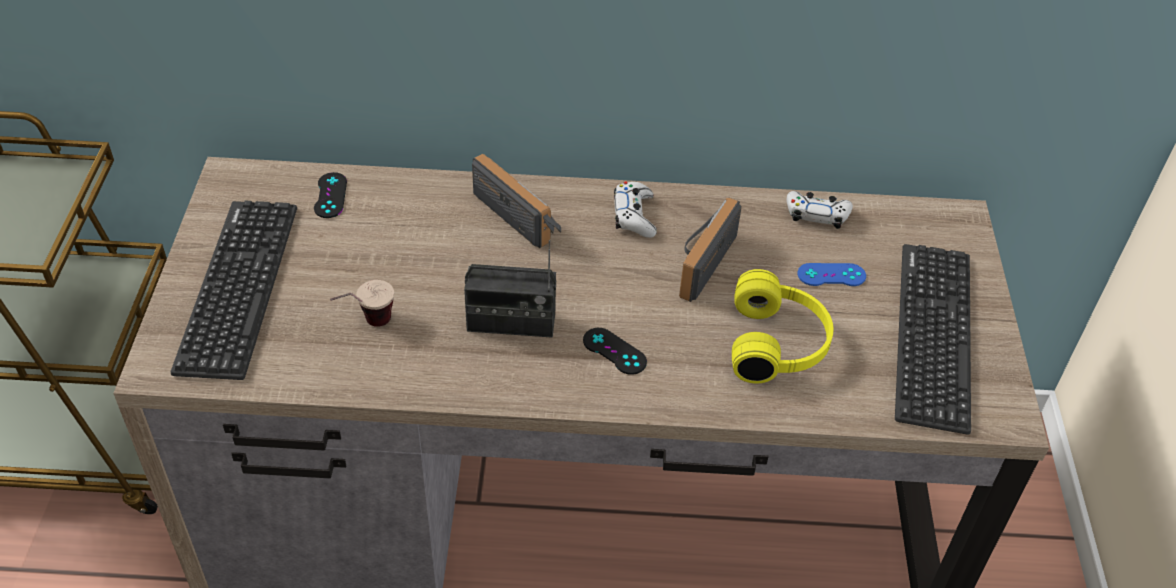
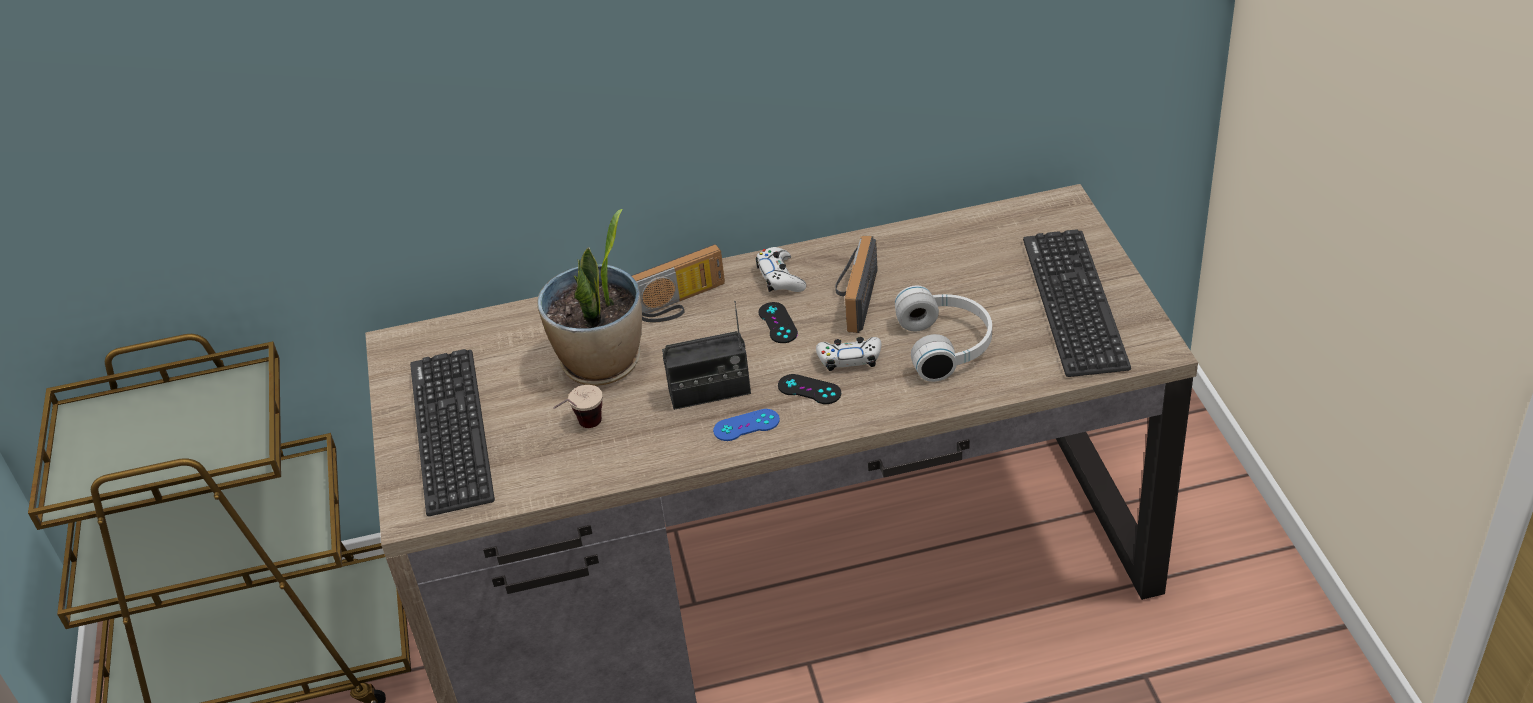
camera: 10 degrees left, 5 degrees down
black game controller [314,172,347,218] -> black game controller moved to [759,302,798,343]
radio [472,154,561,248] -> radio turned 120 degrees clockwise [631,244,725,322]
yellow headphones [732,269,834,384] -> white headphones [895,285,992,382]
white game controller [786,191,853,229] -> white game controller moved to [816,337,881,371]
blue game controller [797,263,866,286] -> blue game controller moved to [713,409,780,441]
none -> potted plant [537,209,642,386]

